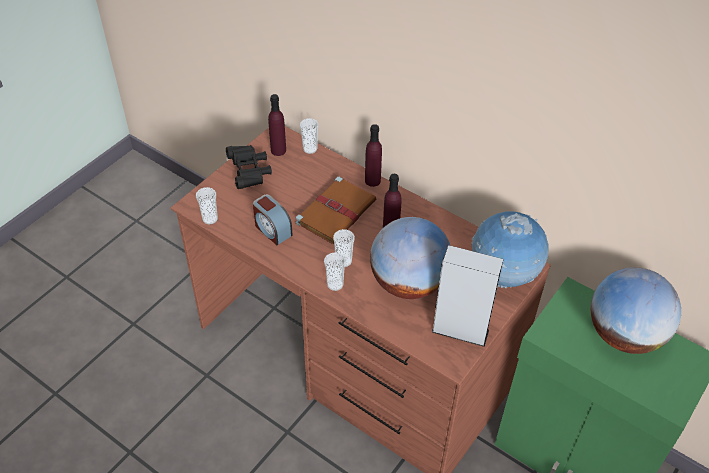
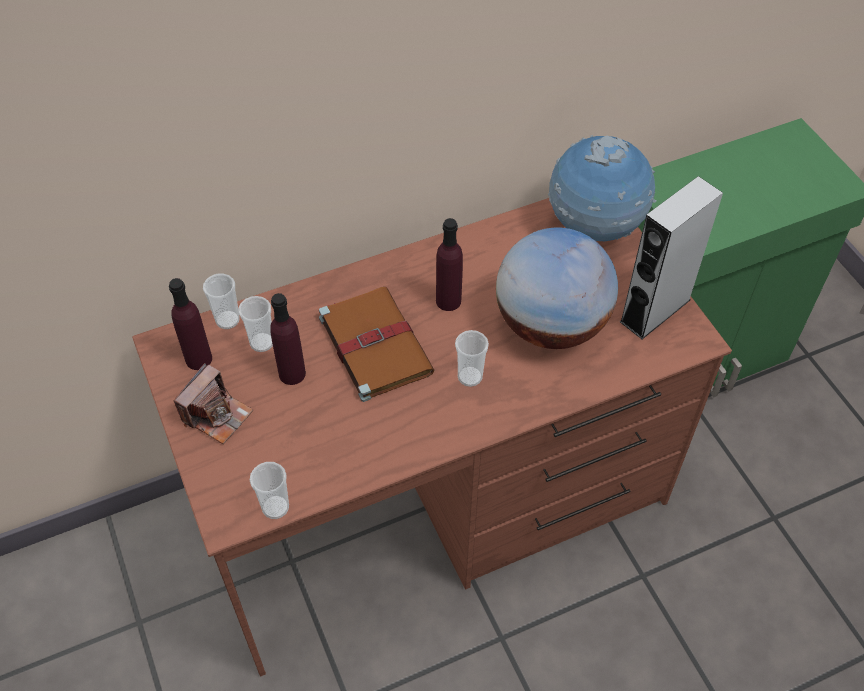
camera: 60 degrees left, 5 degrees up
black binoculars [226,145,272,189] -> camera [174,363,253,444]
alarm clock [253,195,293,245] -> none
cup [324,252,346,291] -> cup moved to [238,296,273,352]
purple bottle [365,124,382,187] -> purple bottle moved to [270,293,306,385]
globe [591,267,681,354] -> none

